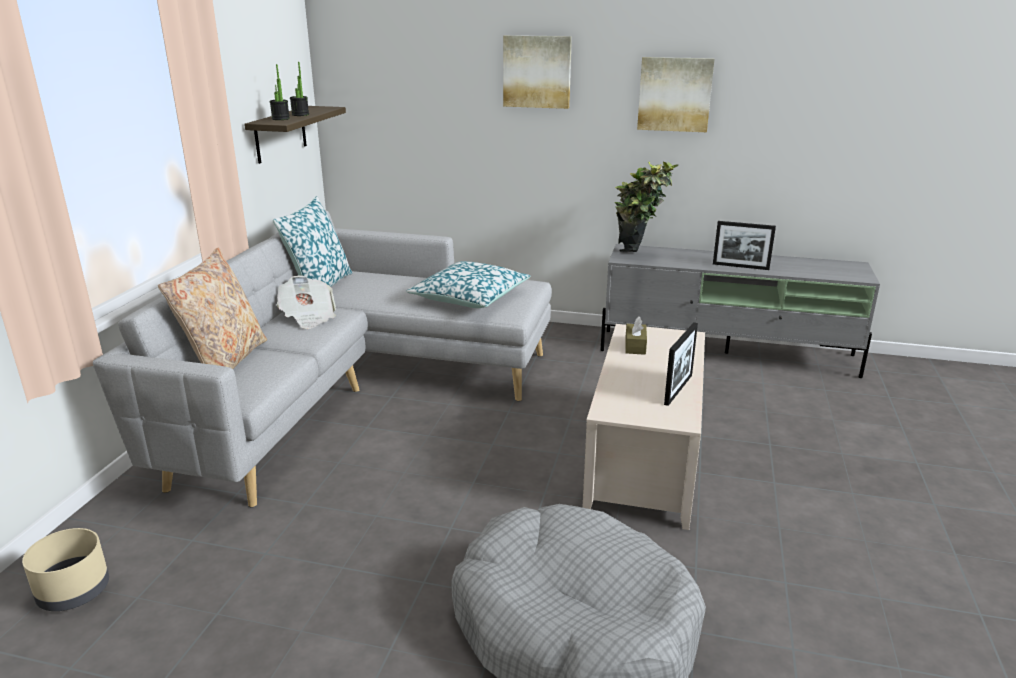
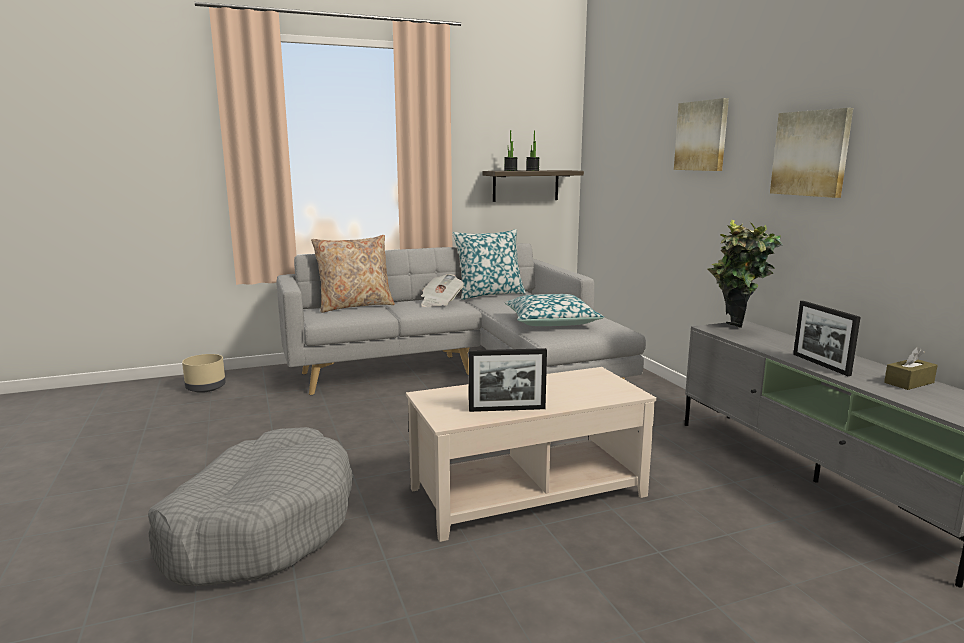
camera: 55 degrees right, 10 degrees down
brown tissue box [625,317,647,355] -> brown tissue box moved to [884,347,938,390]

